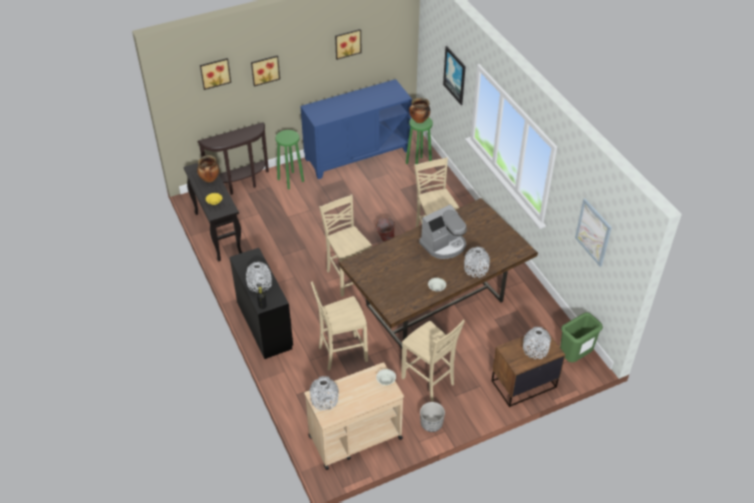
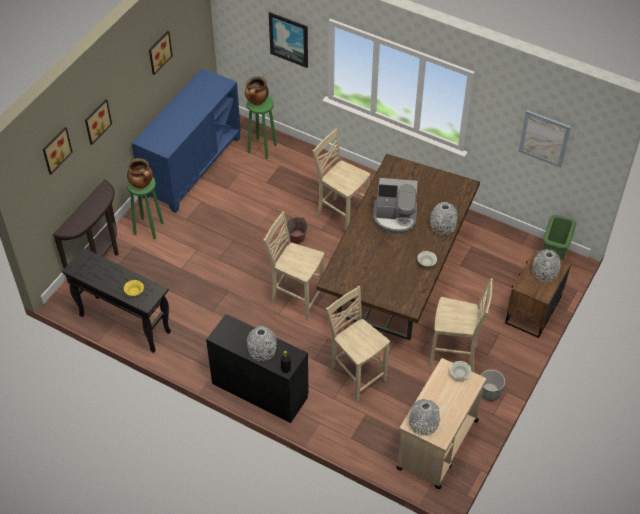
camera: 35 degrees left, 5 degrees up
cooking pot [197,155,220,182] -> cooking pot moved to [127,158,153,189]
beige chair [311,281,368,371] -> beige chair turned 105 degrees clockwise [326,286,390,402]
coffee machine [419,204,467,259] -> coffee machine turned 75 degrees clockwise [373,178,418,234]

